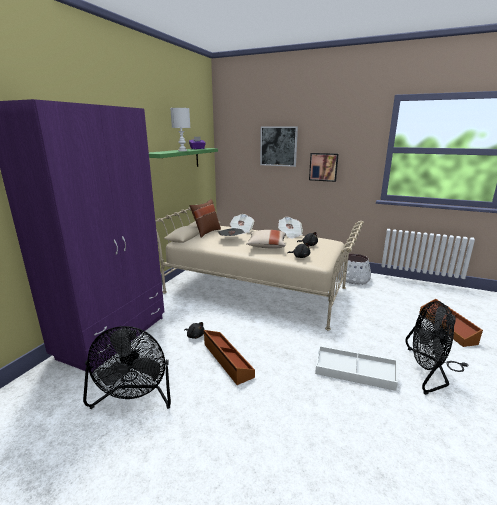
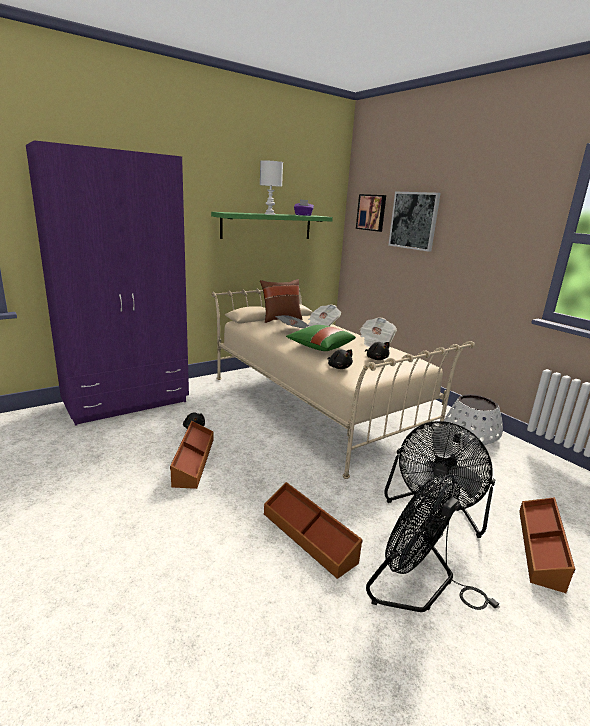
camera: 30 degrees right, 0 degrees up
black fan [83,326,171,409] -> black fan moved to [384,421,495,538]
beige pillow [246,230,286,249] -> green pillow [286,325,356,351]
picture [309,153,339,182] -> picture moved to [356,194,386,232]
white storage box [315,346,398,391] -> brown storage box [264,482,363,579]

